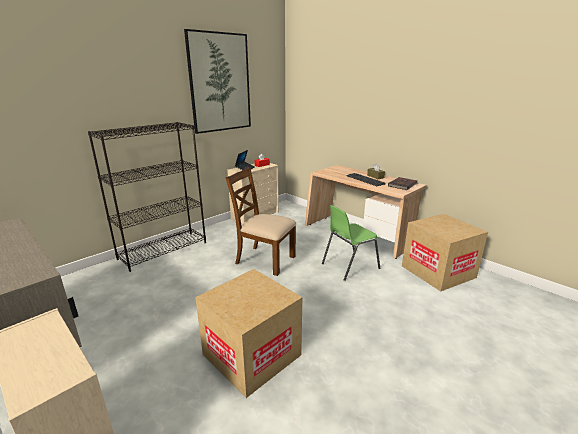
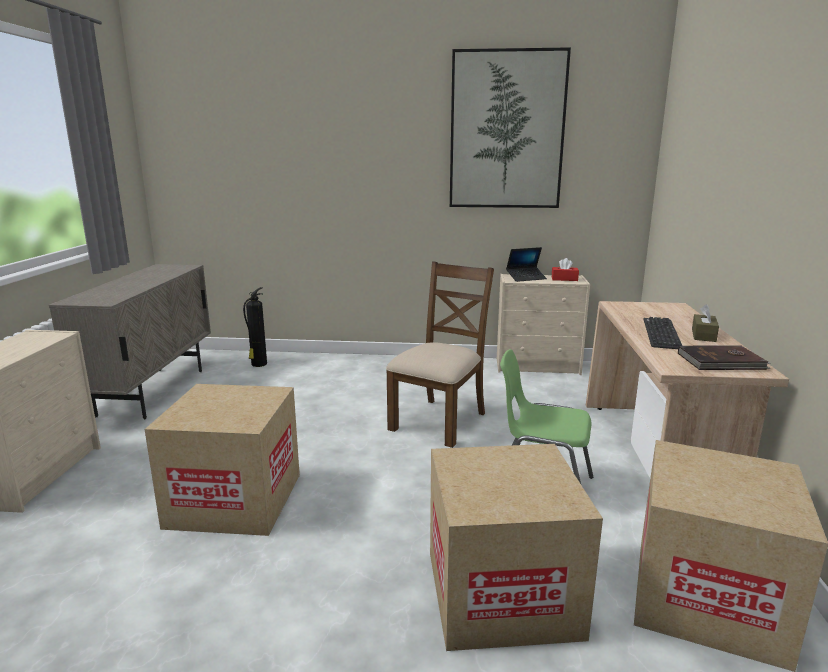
camera: 50 degrees right, 5 degrees down
black bookcase [88,122,206,272] -> none
brown chair [226,167,296,276] -> brown chair turned 45 degrees clockwise [386,261,494,448]
none -> fire extinguisher [243,287,267,367]
none -> cardboard box [430,444,603,651]

